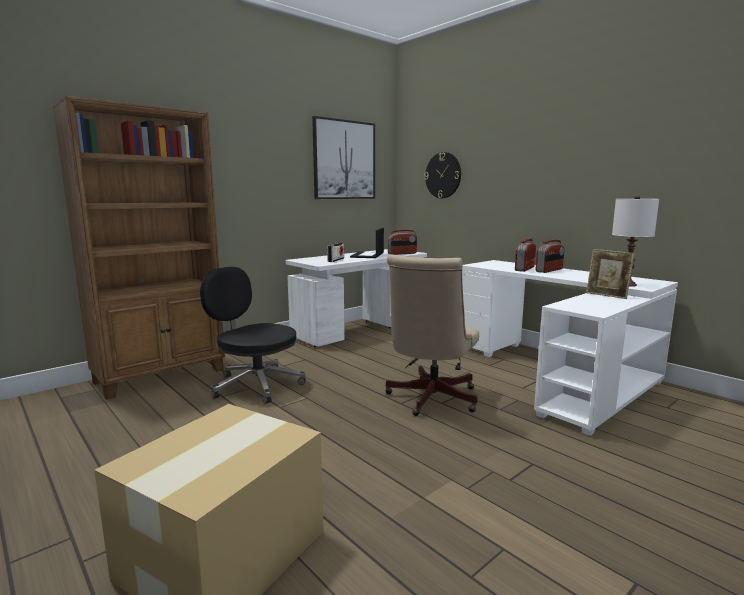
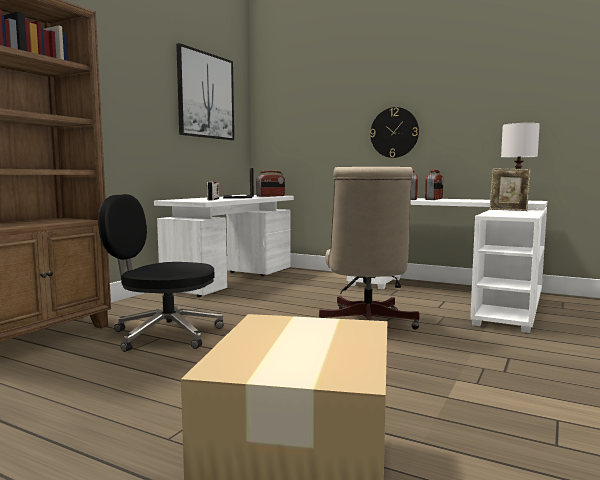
camera: 20 degrees left, 5 degrees down
wall clock [424,152,461,198] -> wall clock moved to [370,107,419,158]

